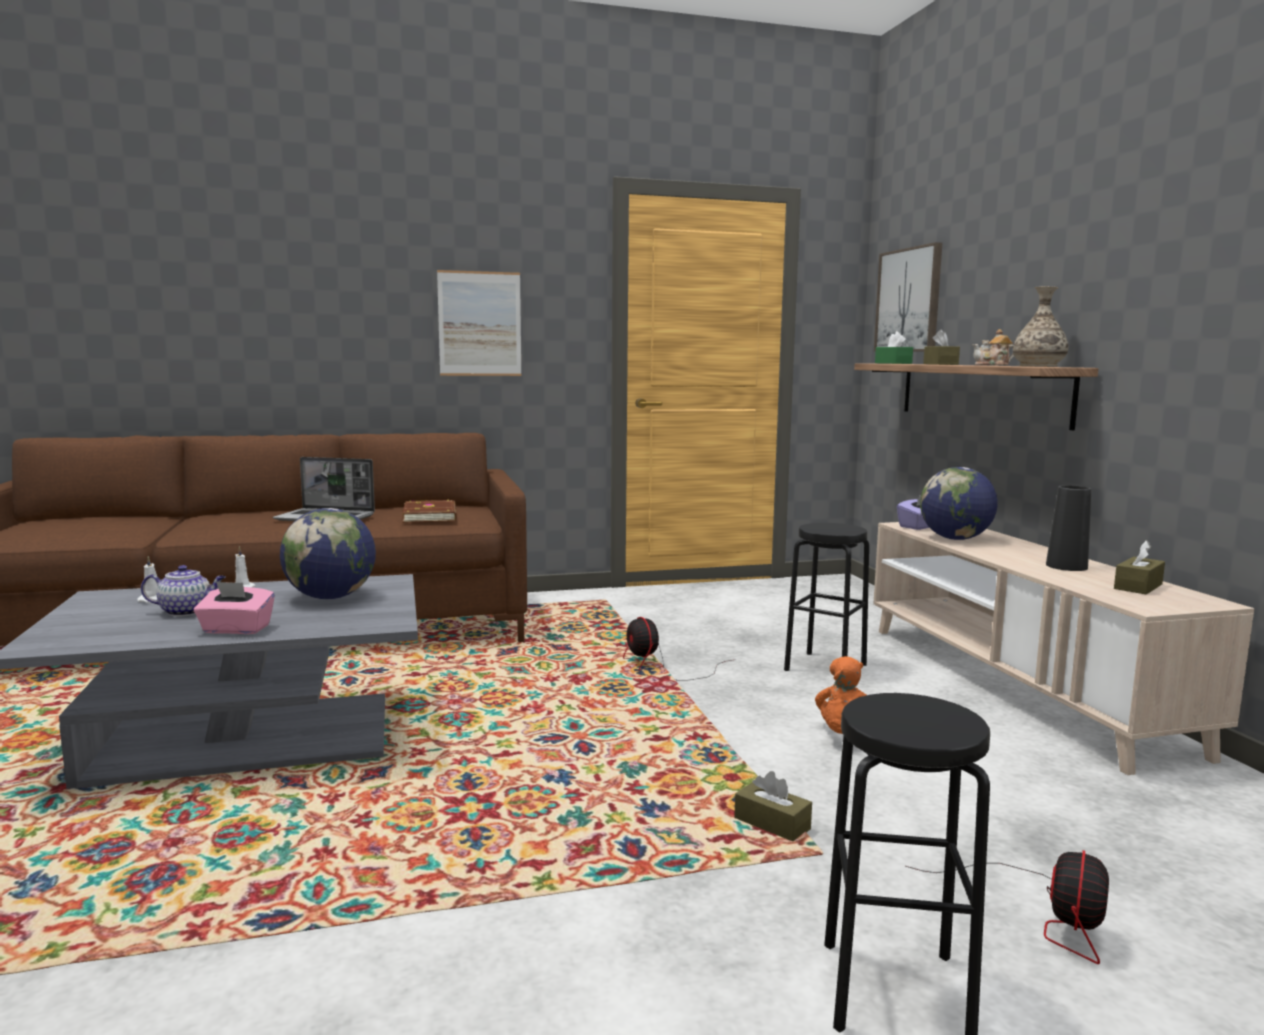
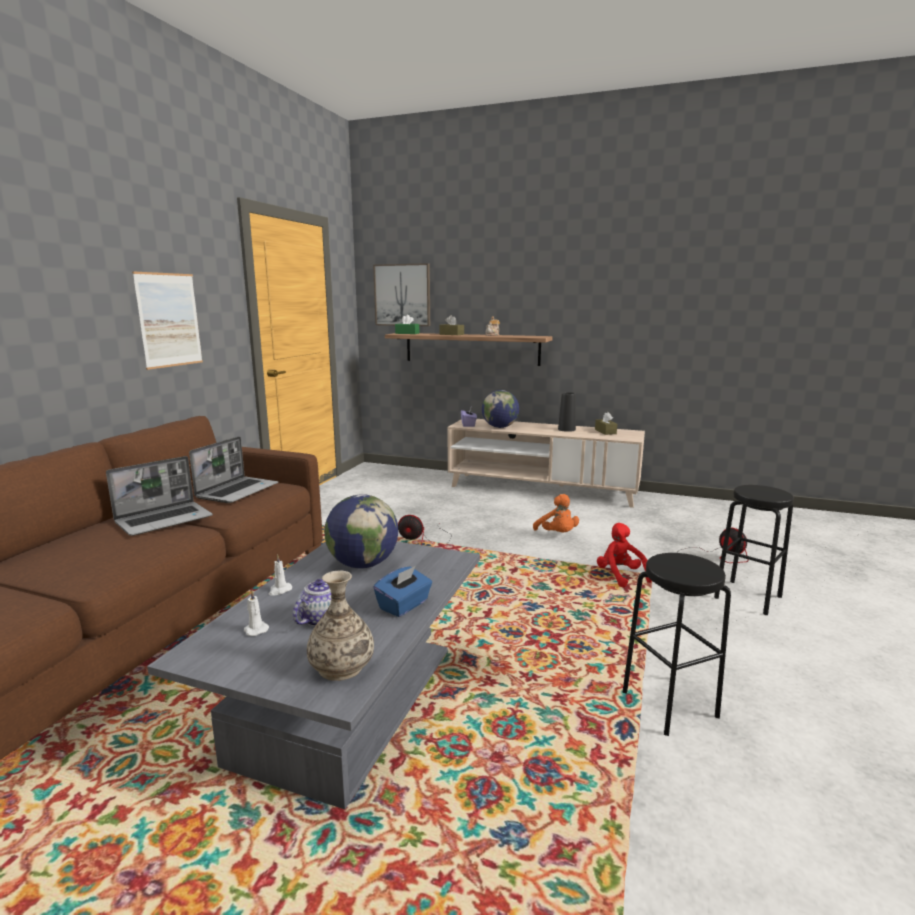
camera: 55 degrees left, 5 degrees up
pink tissue box [194,581,275,634] -> blue tissue box [373,566,432,617]
brown book [402,500,457,523] -> laptop [189,436,278,503]
brown tissue box [734,771,812,841] -> red plush toy [597,523,651,588]
black stool [784,523,869,671] -> black stool moved to [623,553,731,736]
vase [1013,286,1068,367] -> vase moved to [307,570,374,681]

